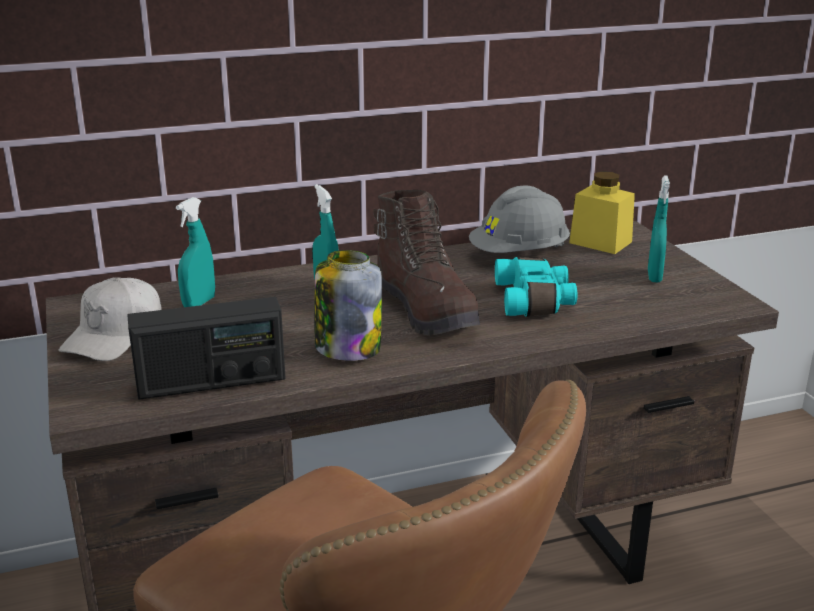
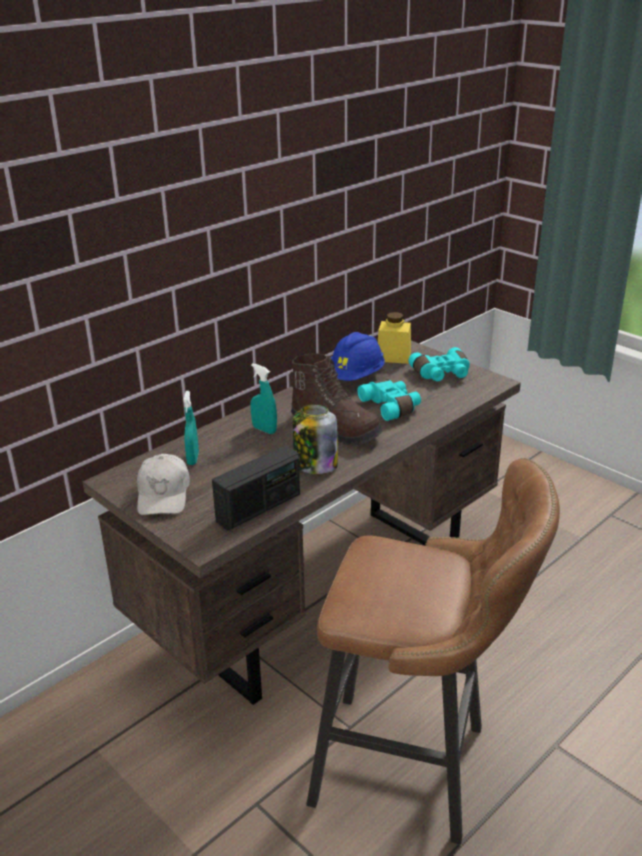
camera: 25 degrees left, 5 degrees up
grey hard hat [469,185,570,253] -> blue hard hat [331,332,385,381]
turquoise spray bottle [648,175,670,282] -> turquoise binoculars [408,347,470,382]

